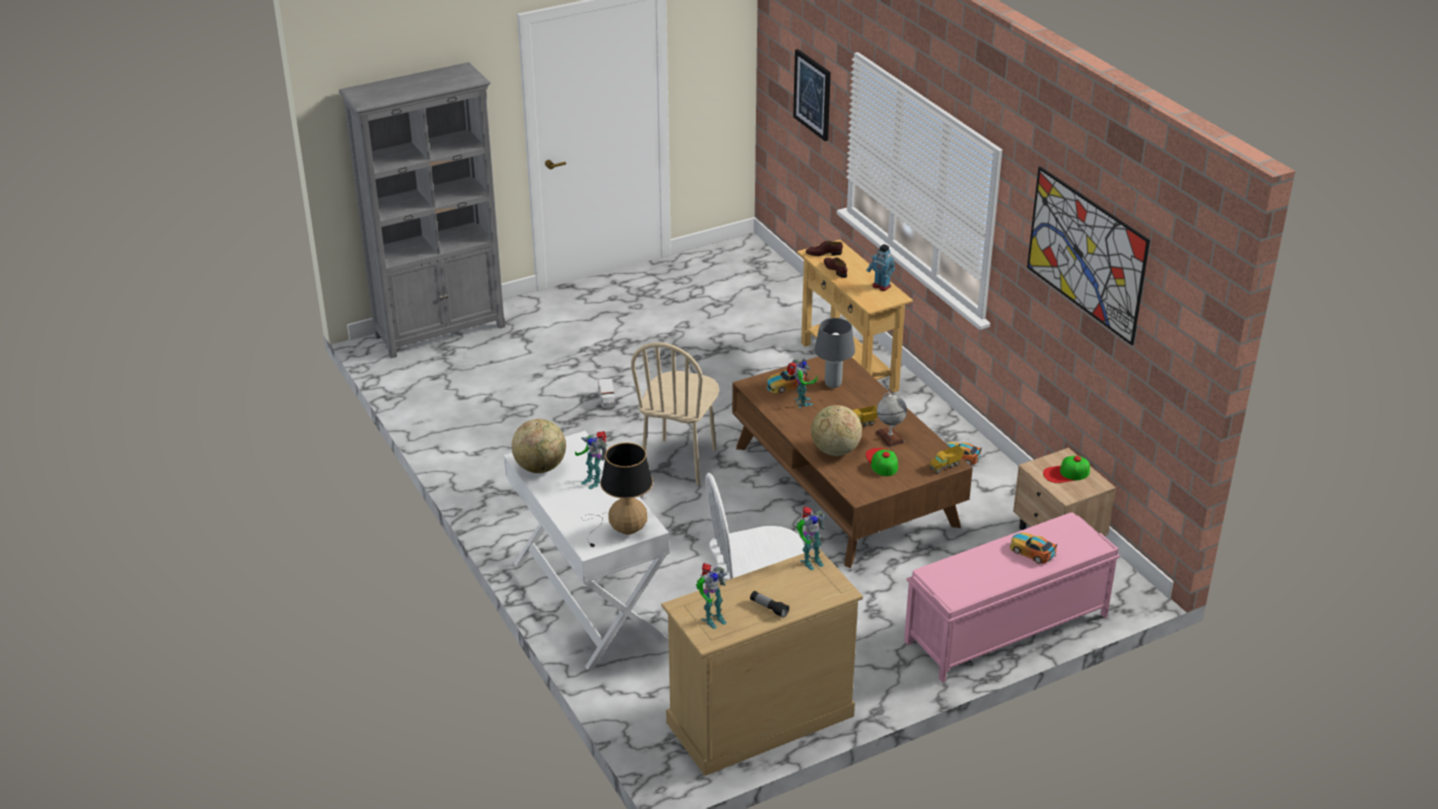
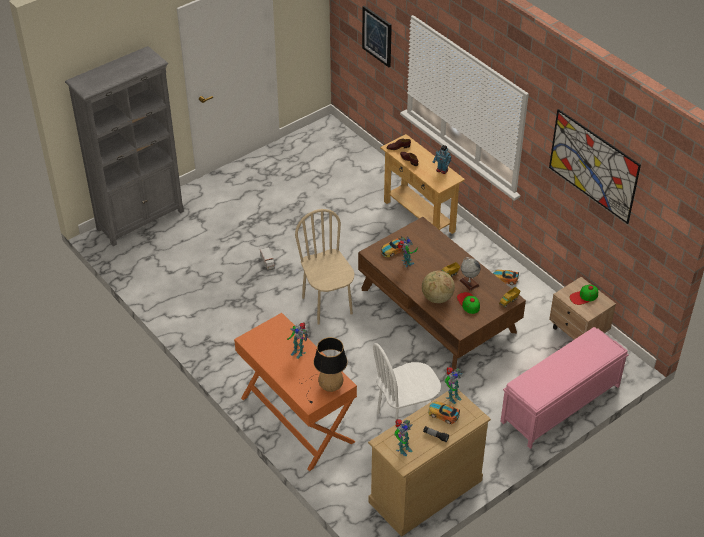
camera: 10 degrees left, 10 degrees up
white desk [504,431,669,670] -> orange desk [234,313,357,471]
globe [511,419,566,473] -> none
beige chair [631,342,719,485] -> beige chair turned 150 degrees clockwise [295,209,354,325]
grey table lamp [814,318,855,388] -> none
toy car [1010,532,1057,564] -> toy car moved to [428,402,460,424]

